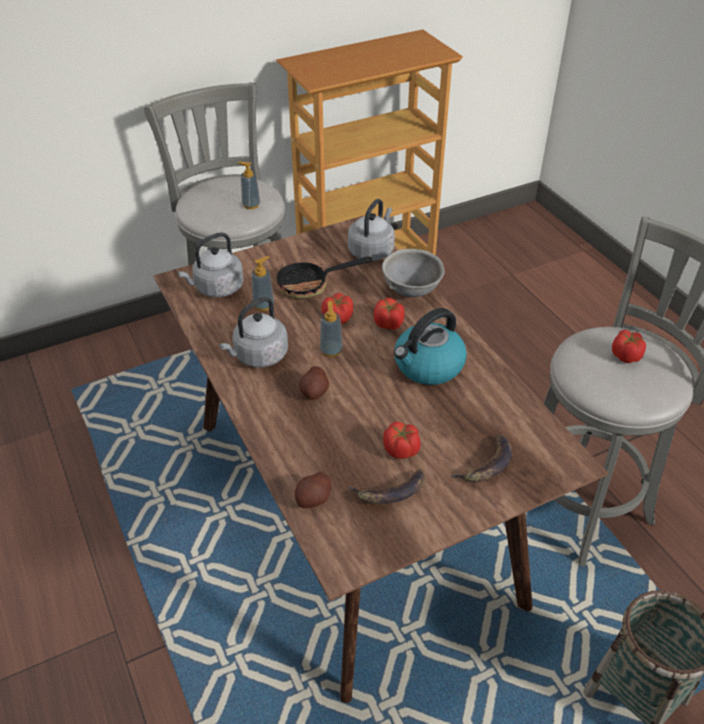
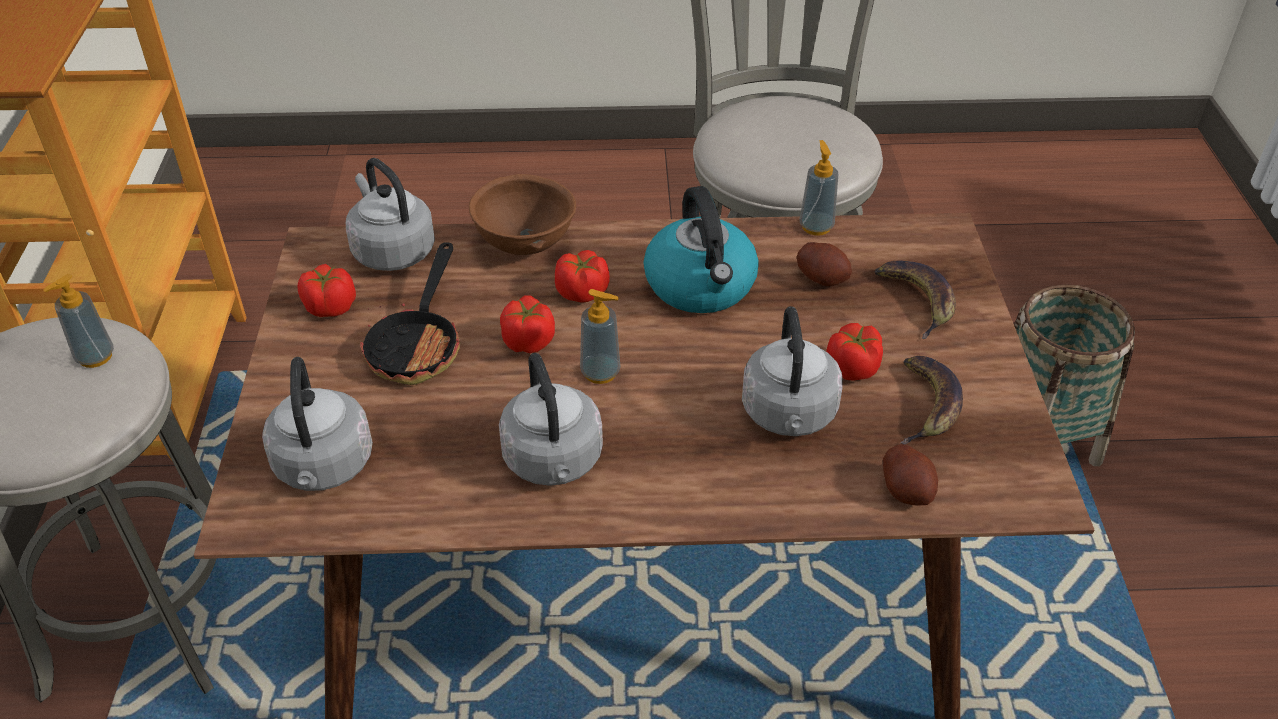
camera: 65 degrees left, 0 degrees up
soap dispenser [251,256,274,311] -> soap dispenser moved to [800,140,838,235]
potato [299,366,329,400] -> potato moved to [797,242,852,286]
grey bowl [382,249,445,297] -> brown bowl [469,174,576,255]
tomato [612,330,646,363] -> tomato moved to [297,264,356,317]
none -> grey kettle [742,306,842,436]

